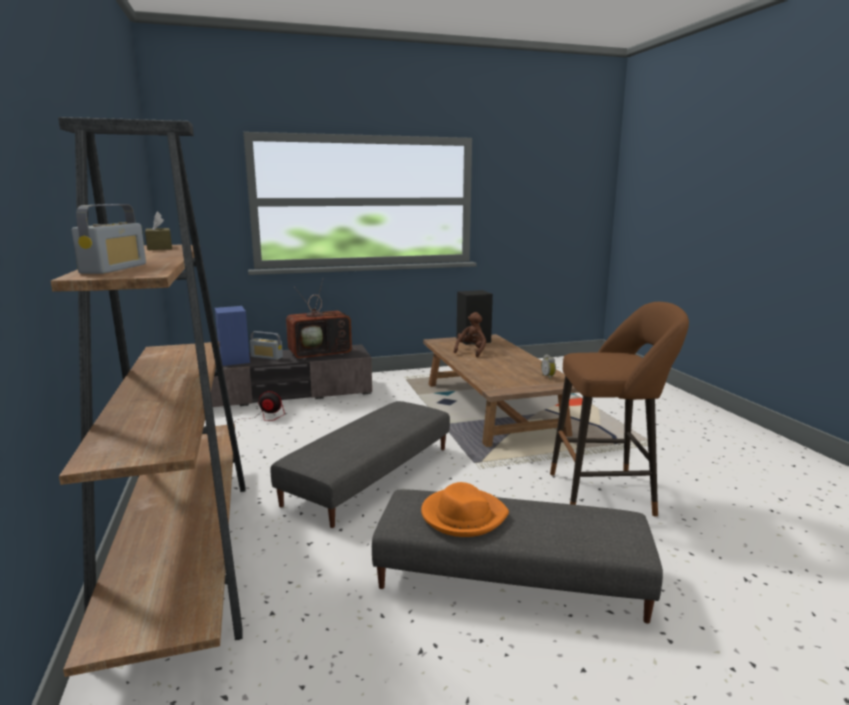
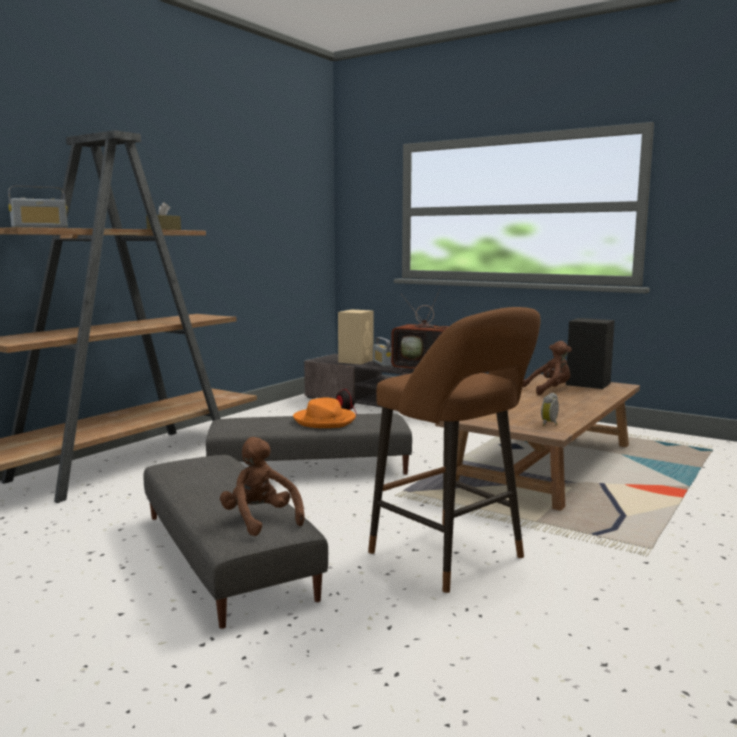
camera: 50 degrees right, 5 degrees down
blue speaker [215,306,250,366] -> beige speaker [338,309,373,364]
orange hat [421,482,509,537] -> orange hat moved to [293,397,356,428]
none -> brown plush toy [220,437,305,536]

